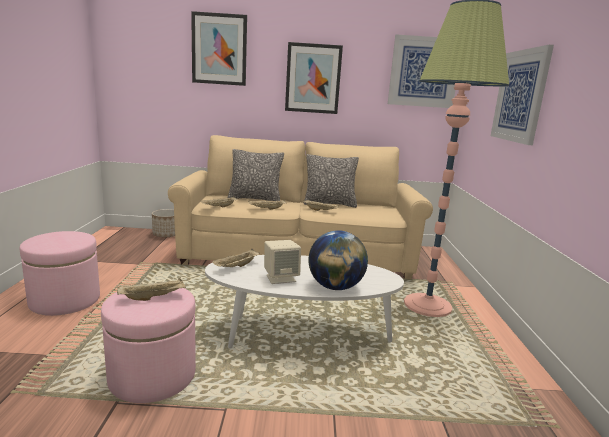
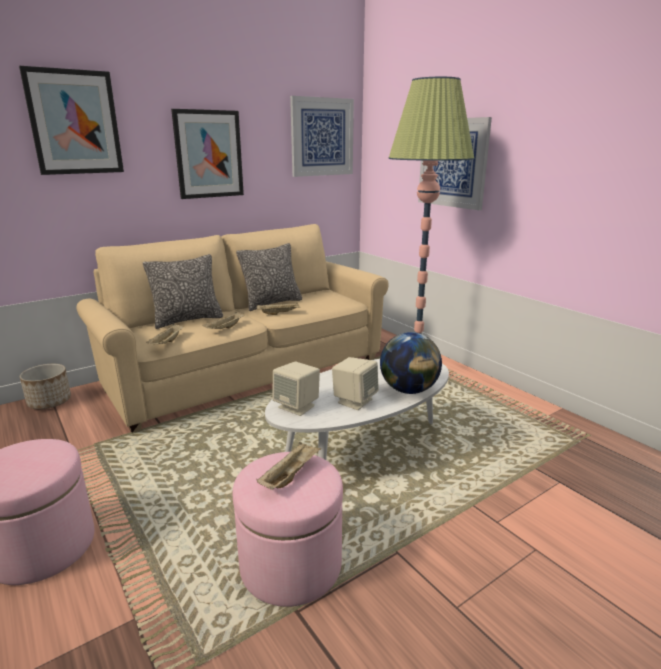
camera: 35 degrees left, 5 degrees up
beige tray [212,249,260,267] -> beige speaker [272,362,320,416]

